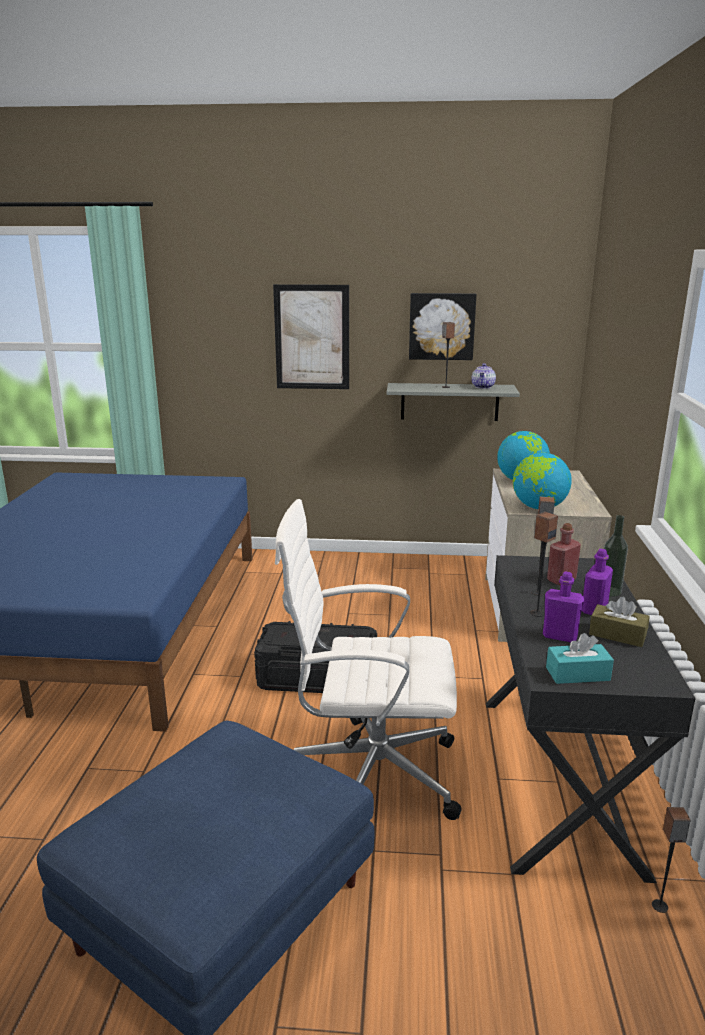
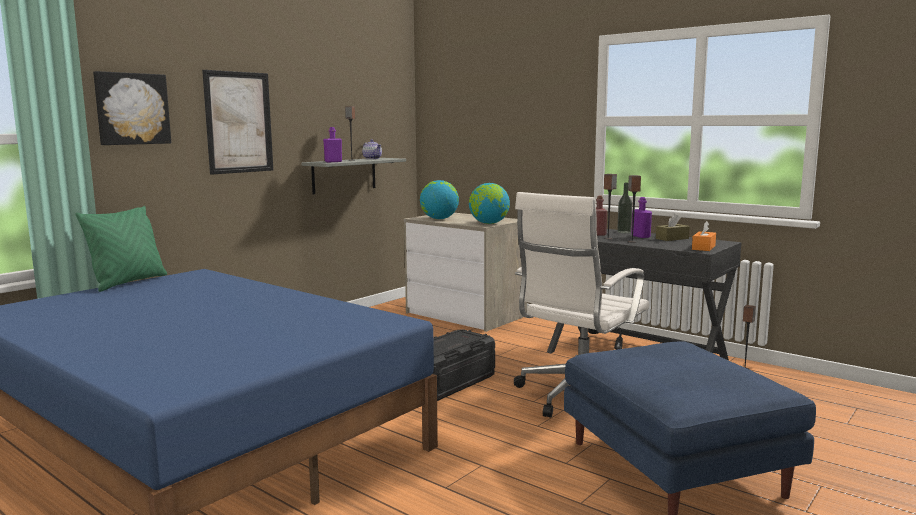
camera: 55 degrees left, 10 degrees down
picture [409,293,476,360] -> picture moved to [93,71,171,145]
purple bottle [543,571,584,642] -> purple bottle moved to [323,127,342,162]
turquoise tissue box [546,633,614,684] -> orange tissue box [692,221,716,251]
none -> green pillow [76,206,167,292]

